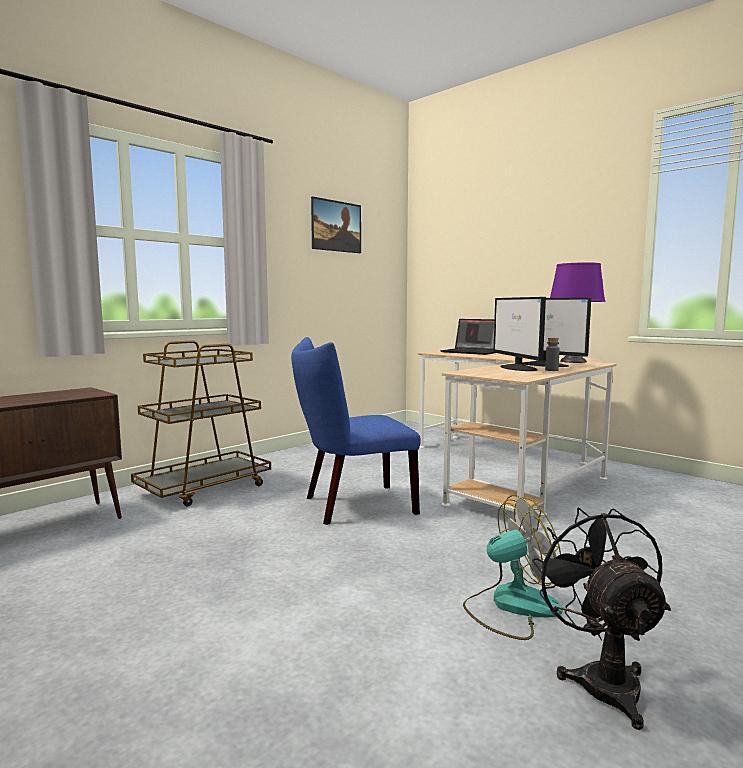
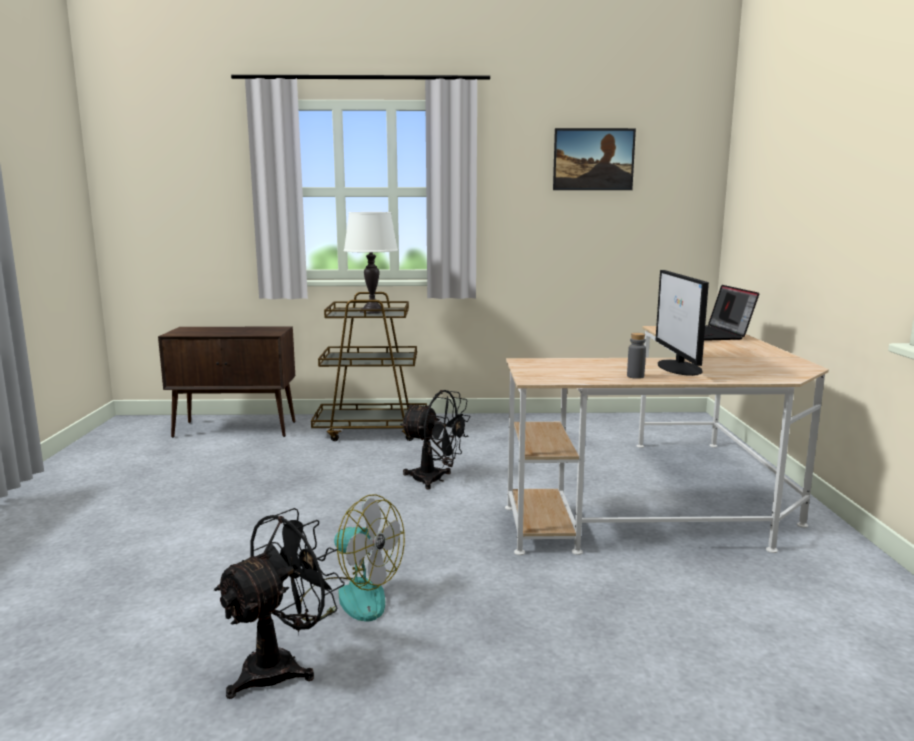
camera: 45 degrees right, 5 degrees up
blue chair [291,337,421,525] -> black fan [400,390,471,489]
monitor [493,297,546,371] -> none
purple table lamp [550,262,605,363] -> none
none -> white table lamp [344,212,398,313]

